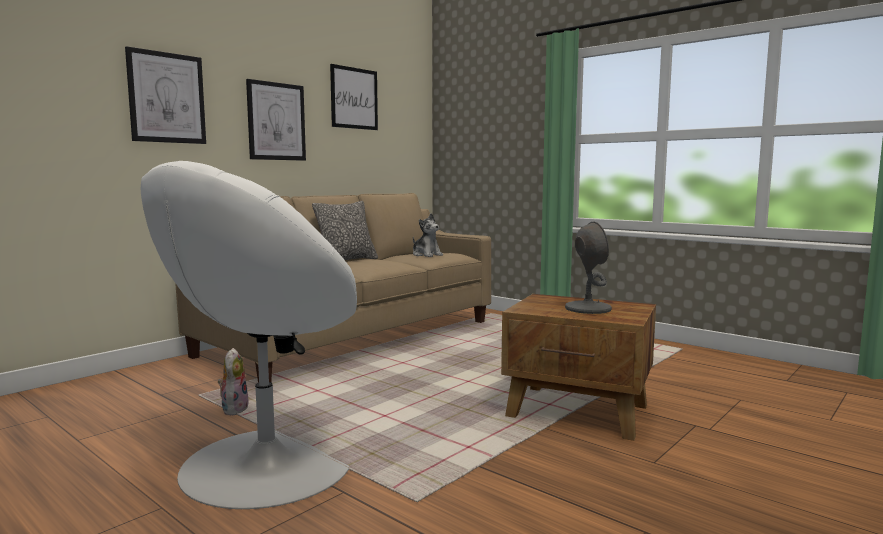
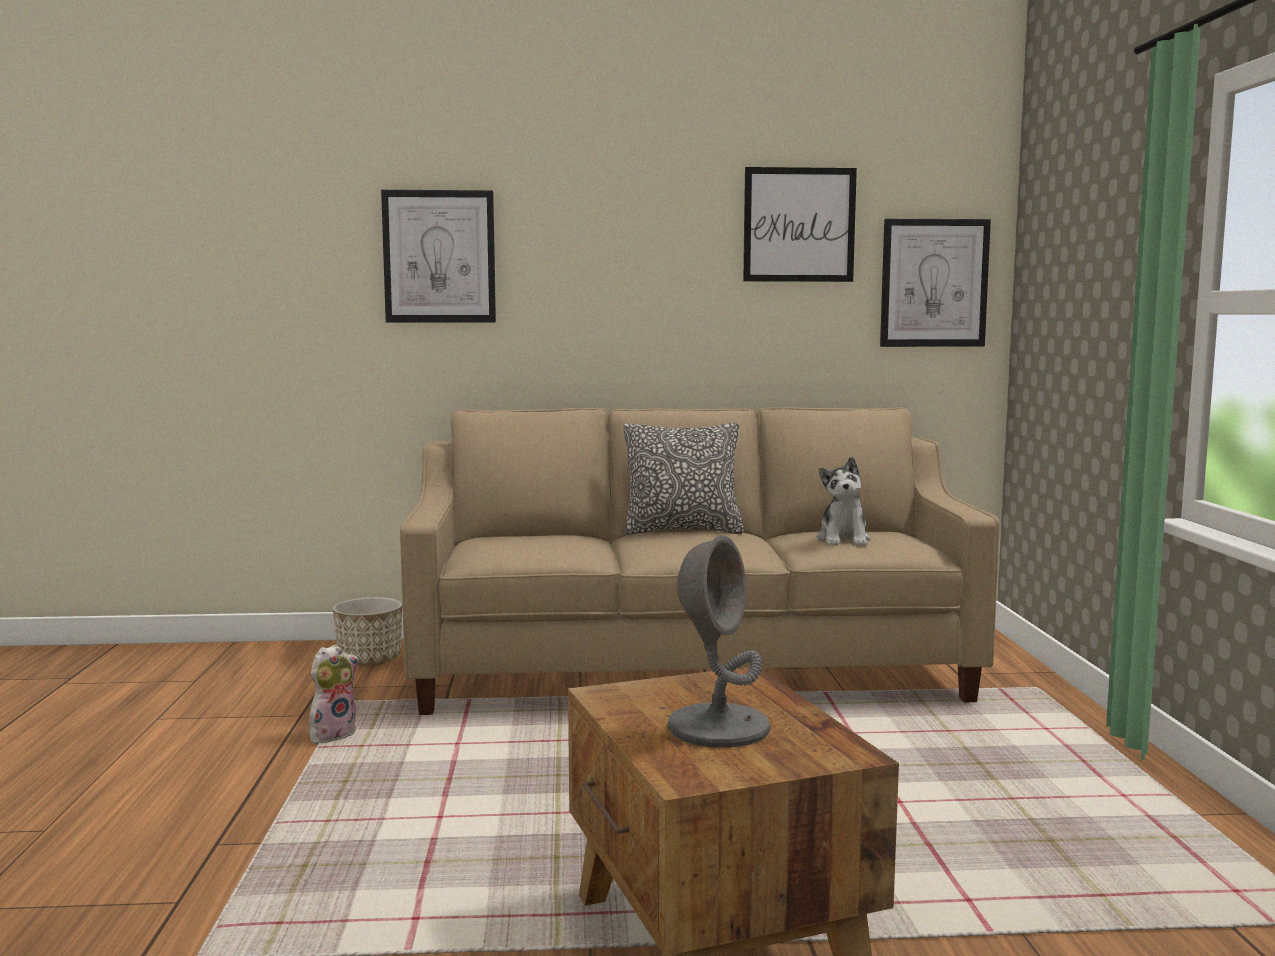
camera: 45 degrees right, 0 degrees up
white armchair [141,161,357,509] -> none
picture [246,79,306,161] -> picture moved to [880,219,991,347]
none -> planter [333,597,402,667]

